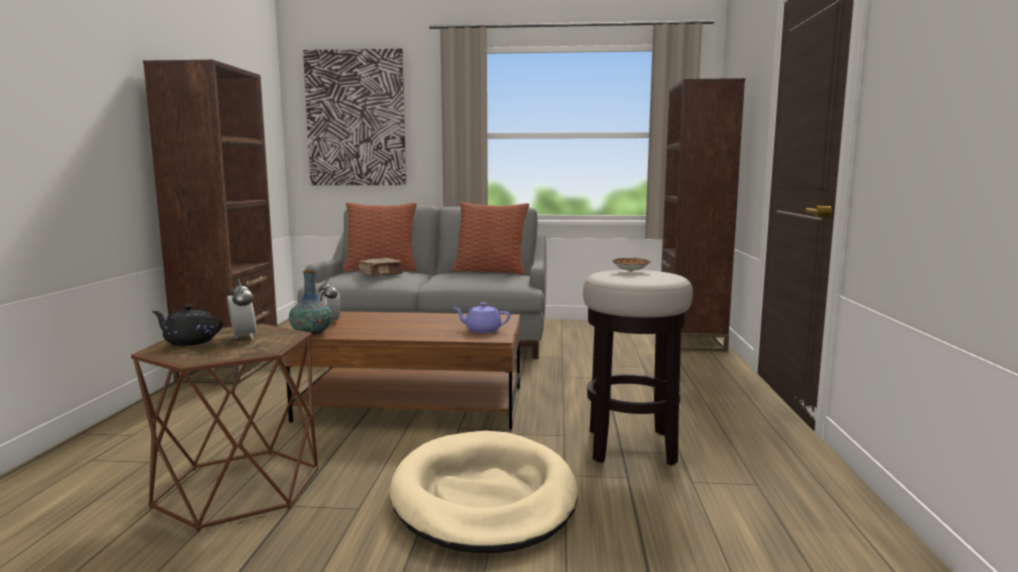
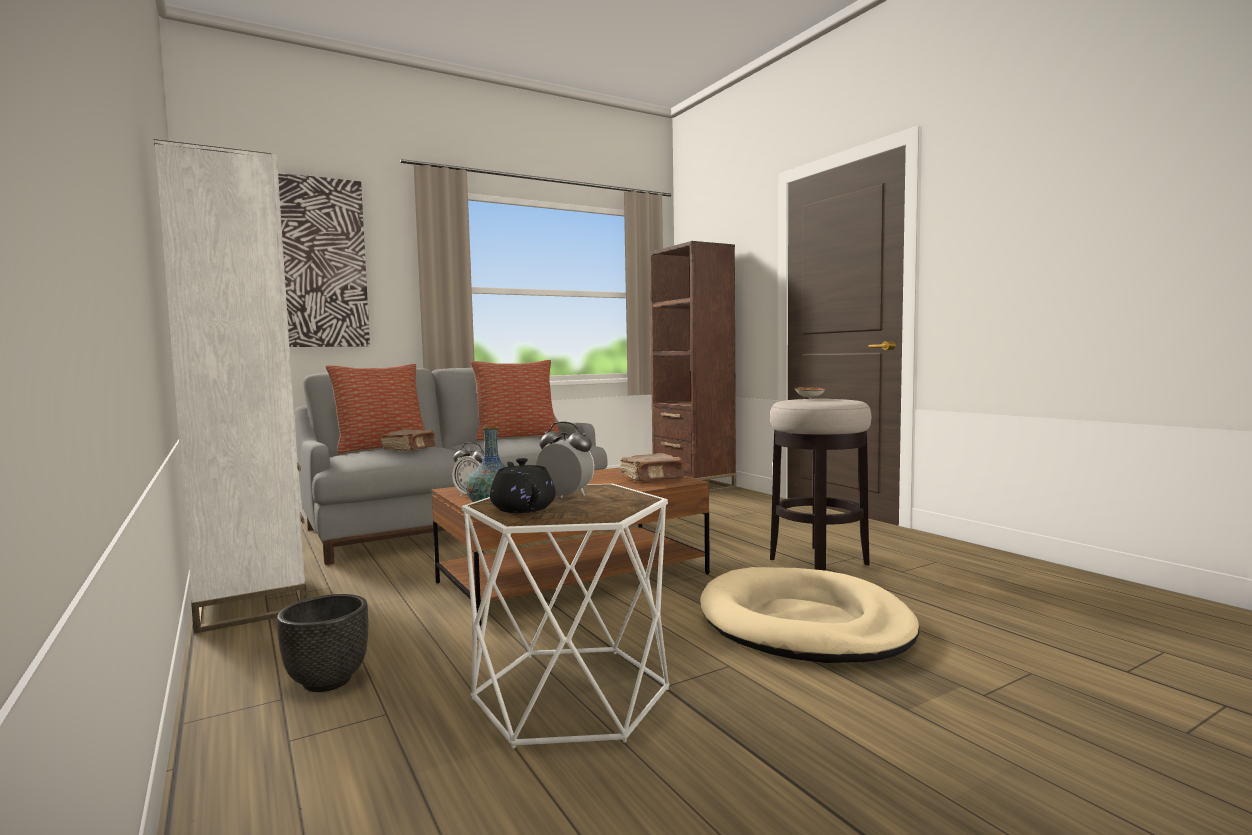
camera: 35 degrees left, 5 degrees down
brown side table [131,324,319,531] -> white side table [462,484,670,749]
brown bookcase [143,59,277,384] -> white bookcase [154,139,307,634]
black teapot [152,305,223,346] -> black teapot turned 90 degrees clockwise [490,458,556,513]
purple teapot [454,302,510,333] -> brown book [620,453,684,481]
none -> black planter [277,594,368,692]

